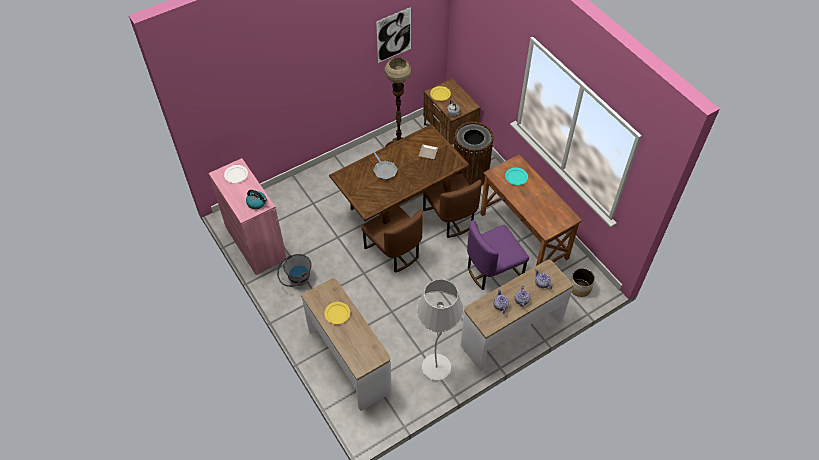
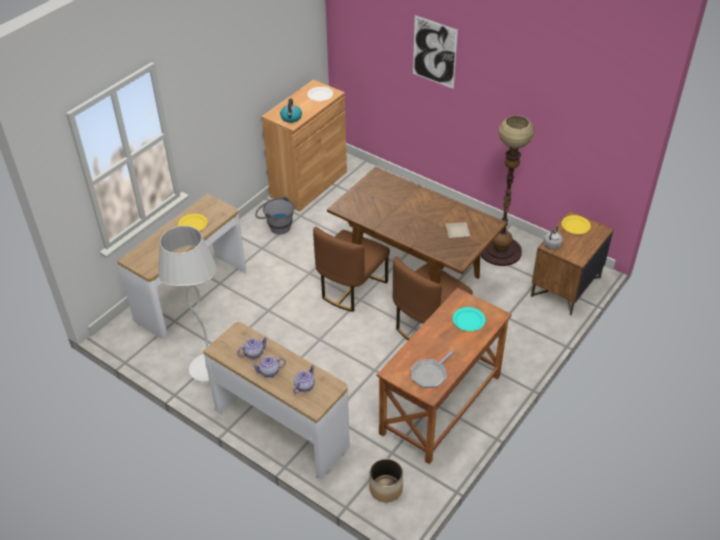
camera: 70 degrees right, 10 degrees down
pink cabinet [209,158,287,275] -> brown cabinet [261,80,347,212]
frying pan [373,152,398,180] -> frying pan moved to [411,350,454,388]
picture [376,7,411,63] -> picture moved to [413,15,458,89]
brown trash can [454,122,494,186] -> none
purple chair [467,220,529,290] -> none

